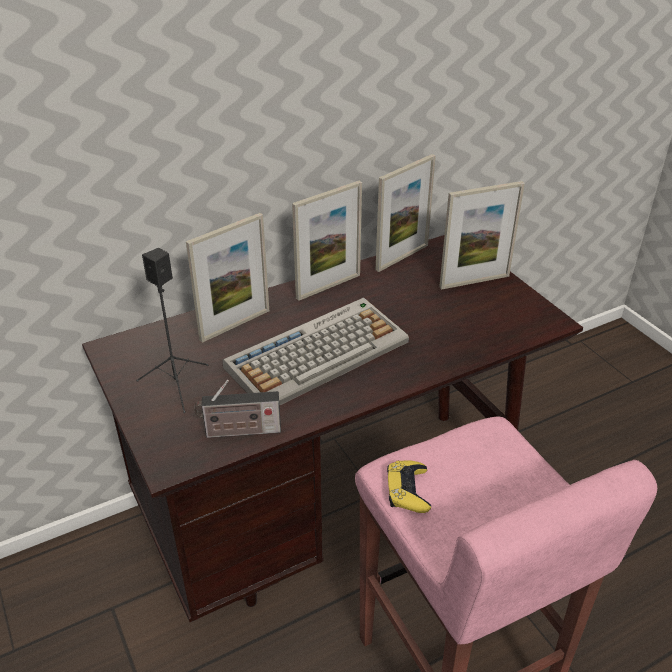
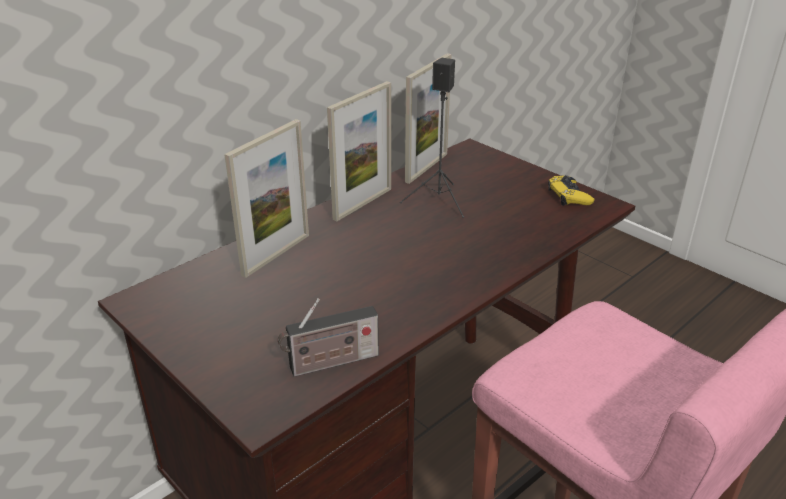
camera: 15 degrees left, 5 degrees down
black speaker [136,248,208,413] -> black speaker moved to [400,58,464,218]
keyboard [222,297,409,406] -> none
yellow game controller [387,461,431,513] -> yellow game controller moved to [548,175,595,206]
picture frame [439,181,525,290] -> none

